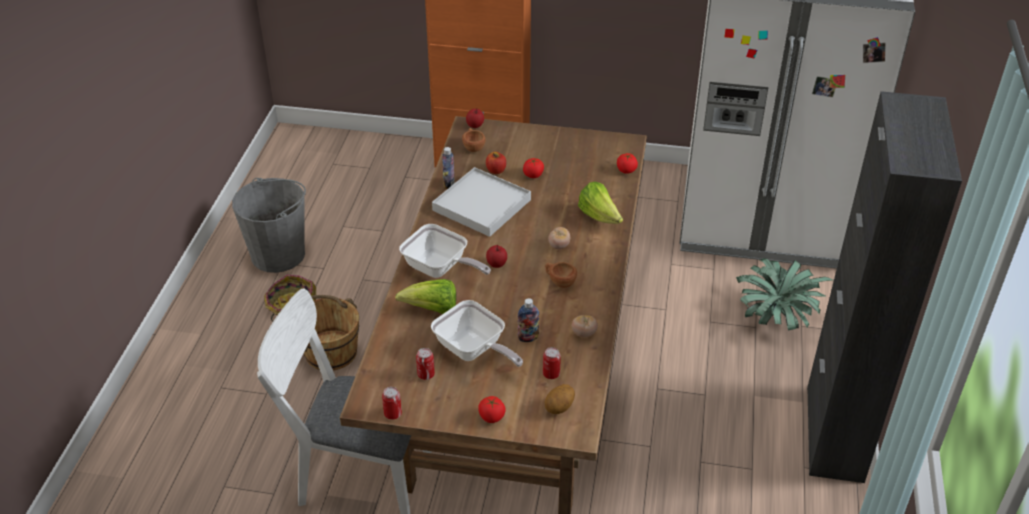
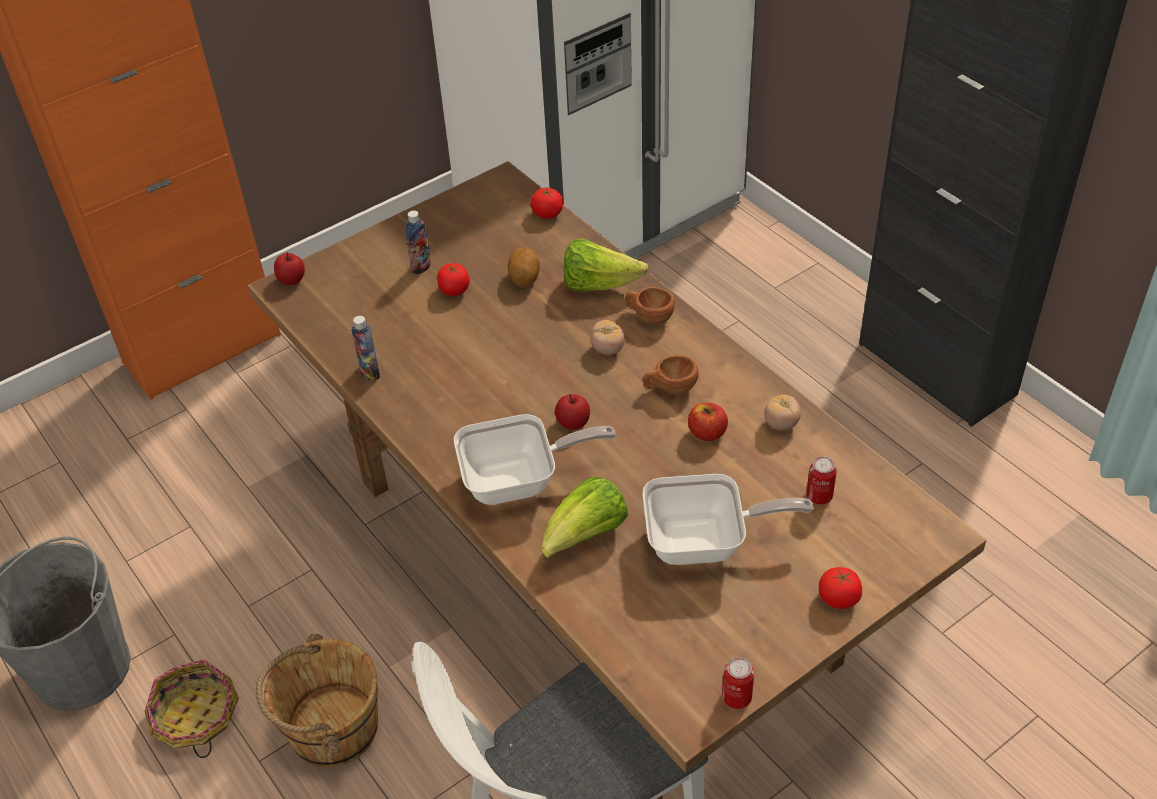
camera: 45 degrees left, 5 degrees up
can [416,348,435,380] -> none
white tray [432,167,531,237] -> none
brown cup [462,128,485,152] -> brown cup moved to [625,287,675,325]
apple [486,152,506,174] -> apple moved to [688,403,728,441]
bottle [517,298,539,342] -> bottle moved to [405,210,431,275]
potato [544,384,575,414] -> potato moved to [508,248,540,287]
potted plant [736,258,833,330] -> none

